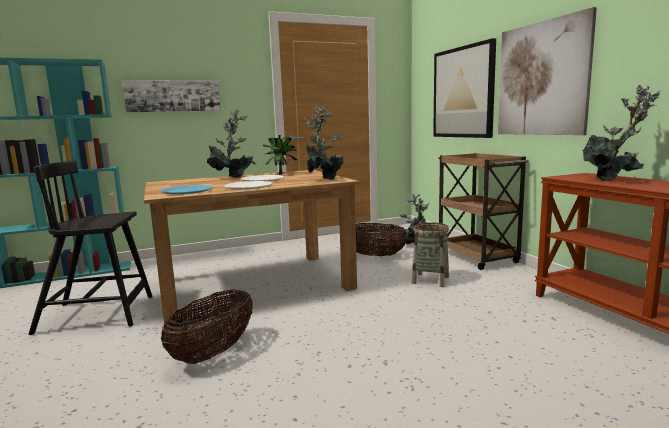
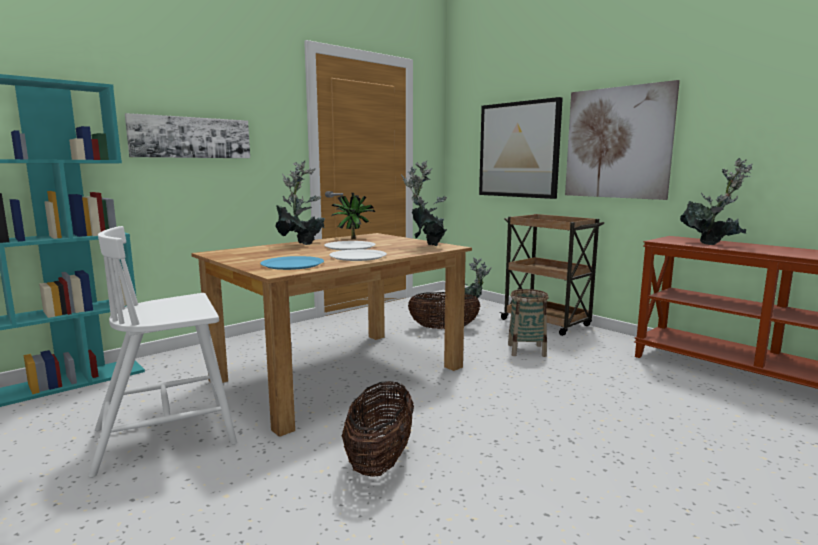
camera: 20 degrees left, 0 degrees up
black chair [29,160,153,335] -> white chair [88,226,237,478]

